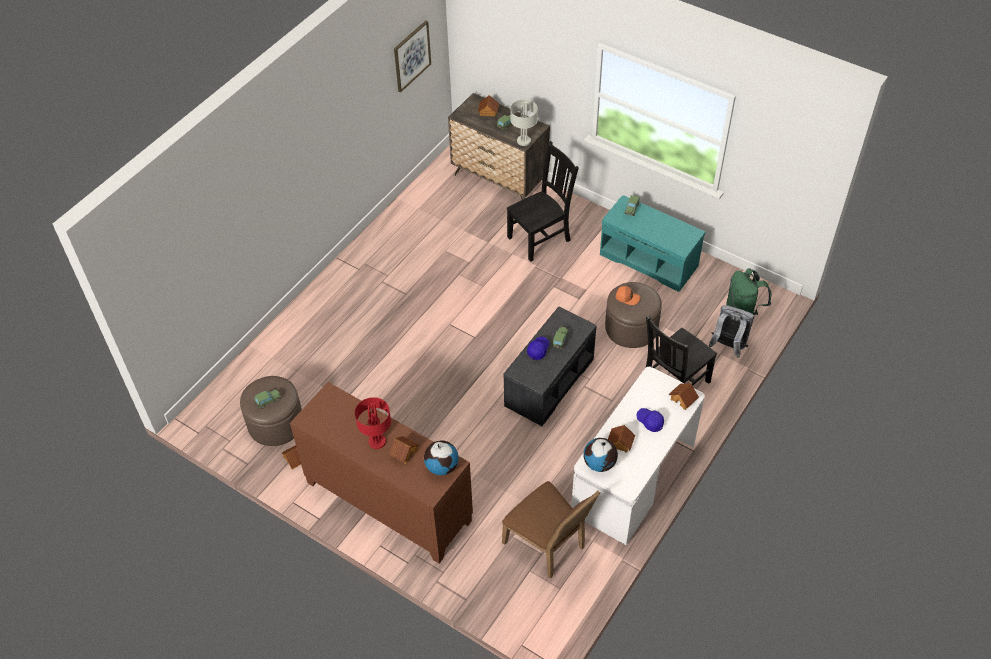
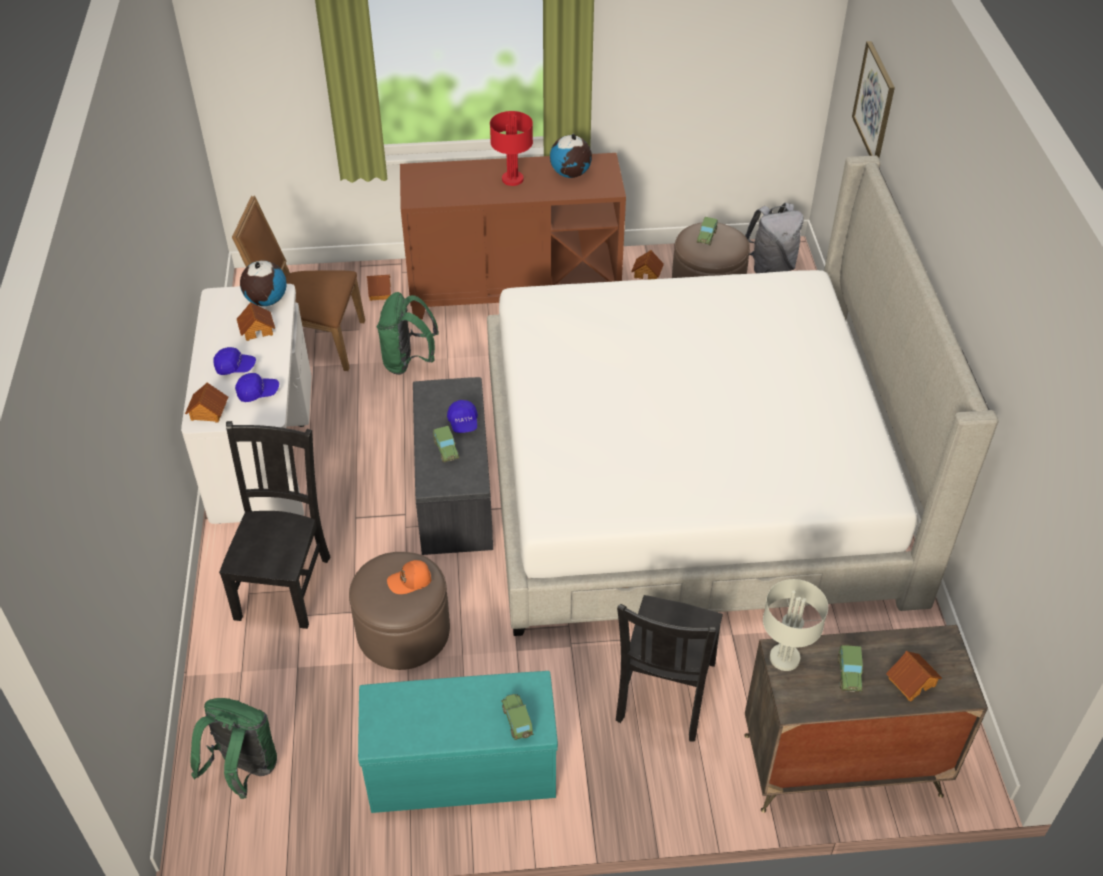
camera: 140 degrees right, 5 degrees down
toy house [389,436,419,464] -> toy house moved to [367,275,391,301]
picture [394,21,431,92] -> picture moved to [852,41,895,158]
globe [424,440,459,475] -> globe moved to [550,133,592,178]
grey backpack [708,305,754,358] -> grey backpack moved to [745,203,804,273]
none -> blue cap [235,373,279,402]
none -> green backpack [377,292,439,375]
none -> bed [487,156,999,636]

